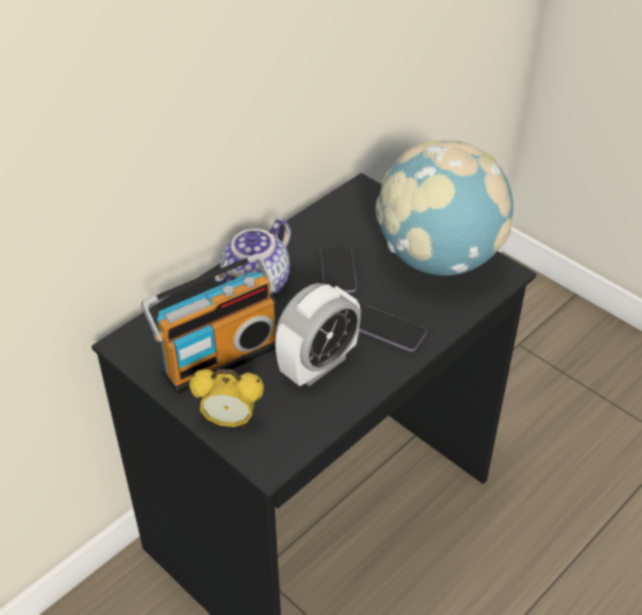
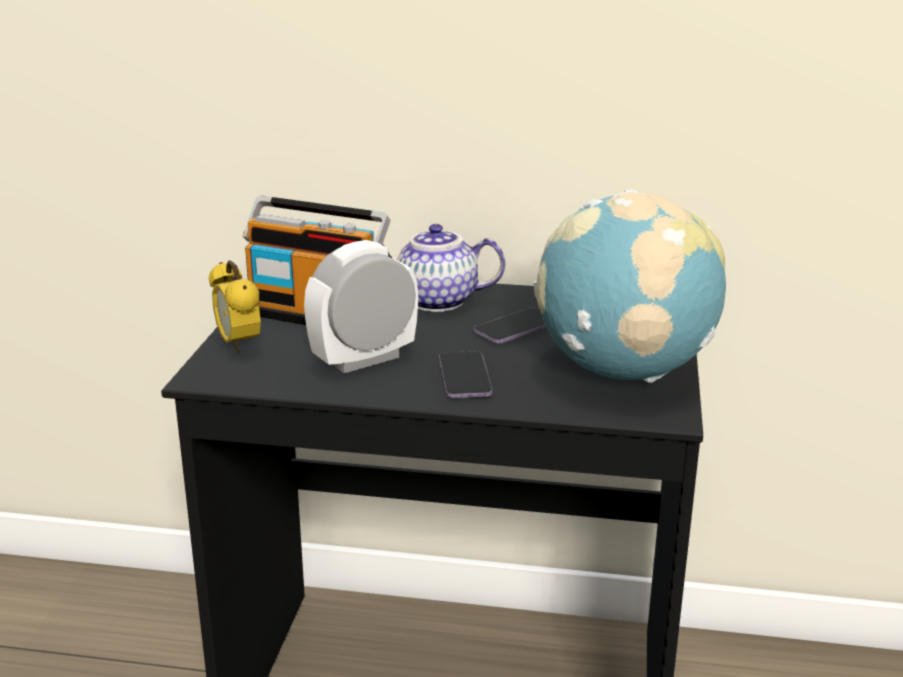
camera: 55 degrees right, 20 degrees down
alarm clock [275,283,361,386] -> alarm clock turned 135 degrees clockwise [304,240,418,373]

